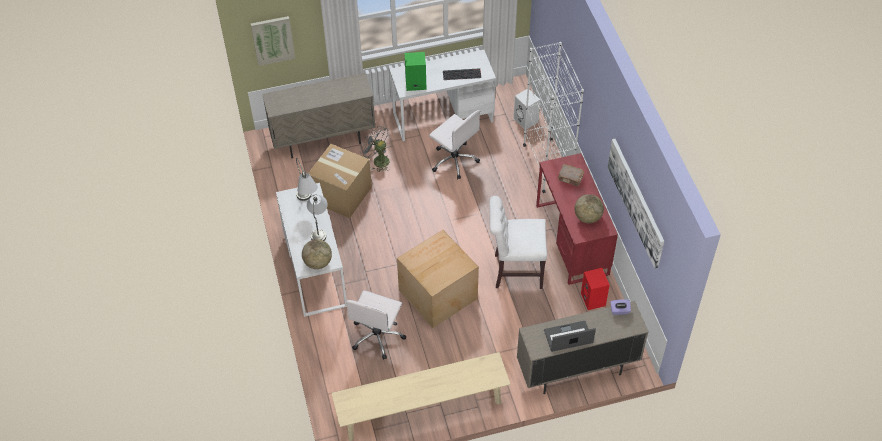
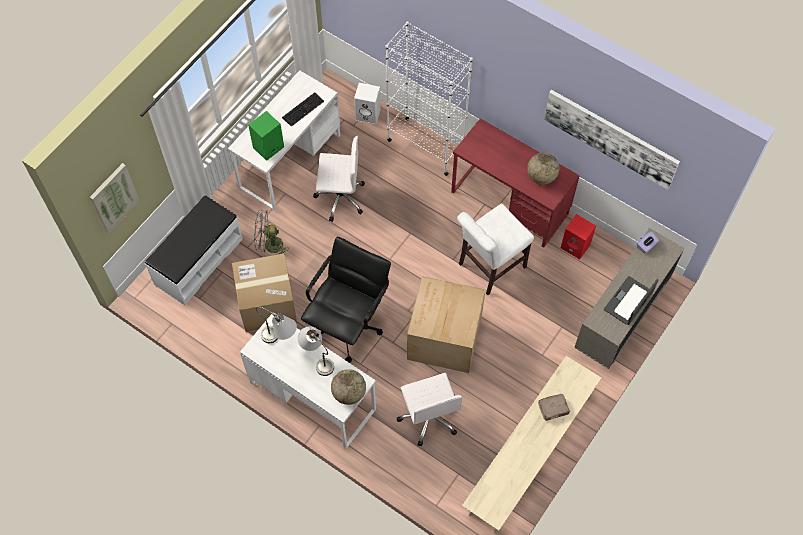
camera: 40 degrees left, 10 degrees up
beige cabinet [262,73,376,158] -> white bench [145,195,243,305]
brown book [558,164,584,186] -> brown book moved to [538,394,570,421]
none -> black office chair [301,237,391,363]

